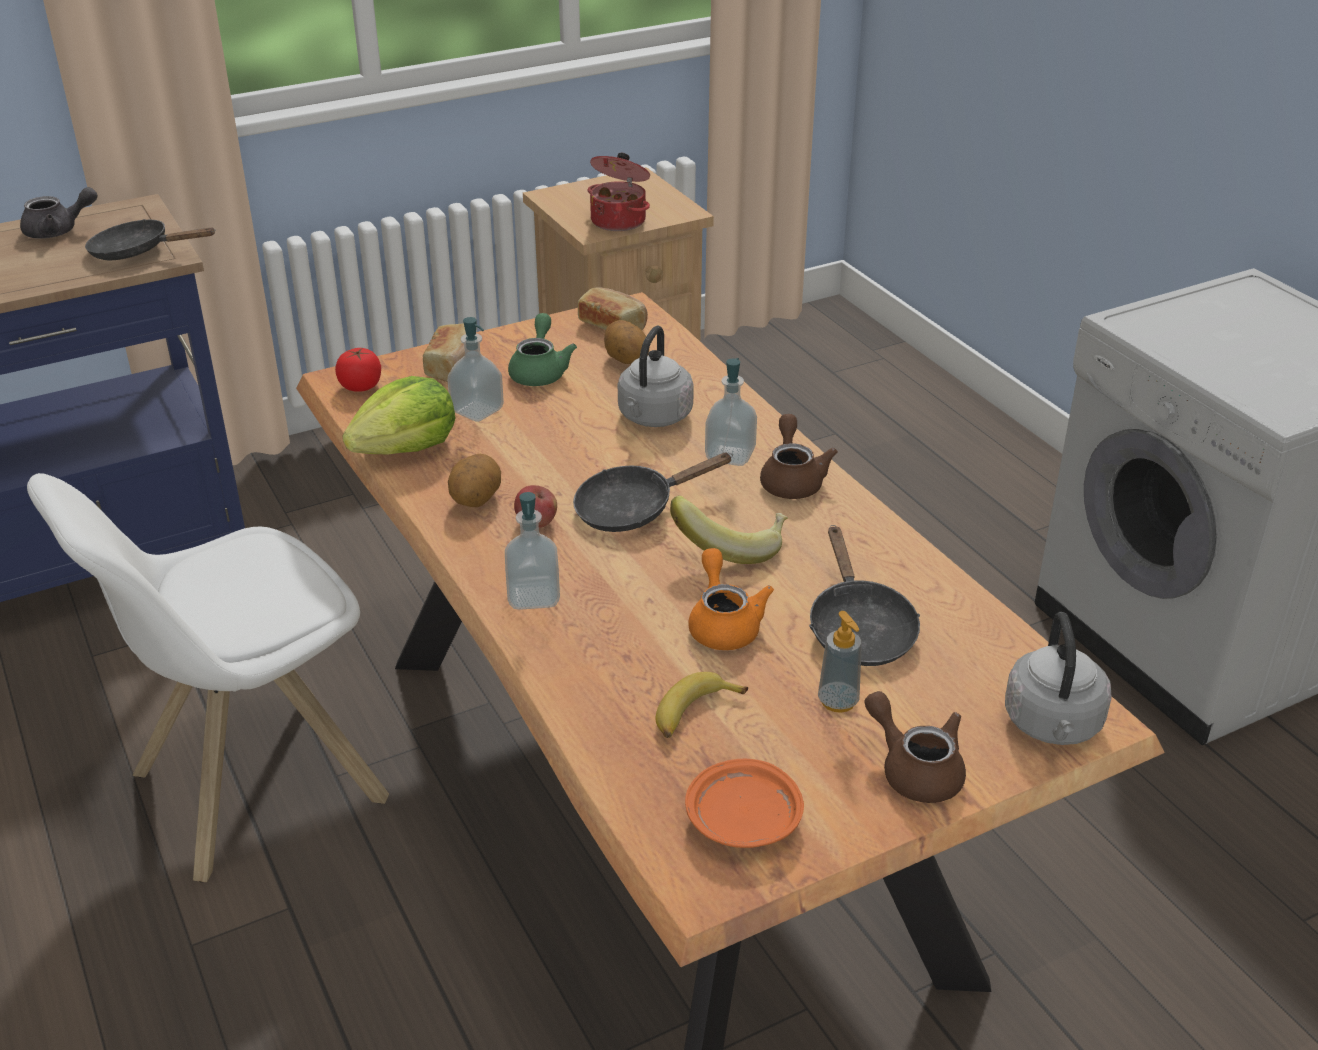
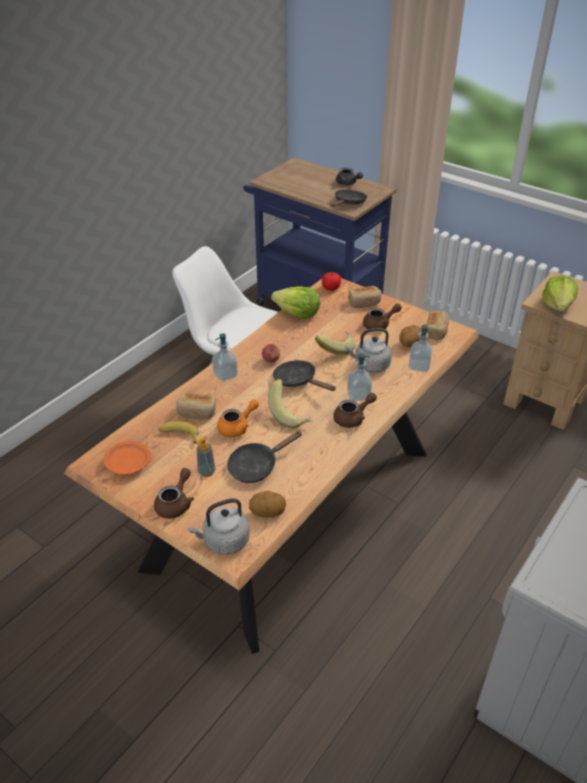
camera: 65 degrees right, 5 degrees up
black frying pan [85,219,215,260] -> black frying pan turned 45 degrees clockwise [331,190,367,207]
soap dispenser [447,317,504,422] -> soap dispenser moved to [409,325,432,372]
potato [448,454,501,507] -> potato moved to [249,491,286,517]
green teapot [508,313,577,386] -> brown teapot [363,303,402,329]
cooking pot [588,153,650,231] -> lettuce [542,275,578,311]
none -> bread [176,393,216,419]
none -> banana [315,331,356,355]

